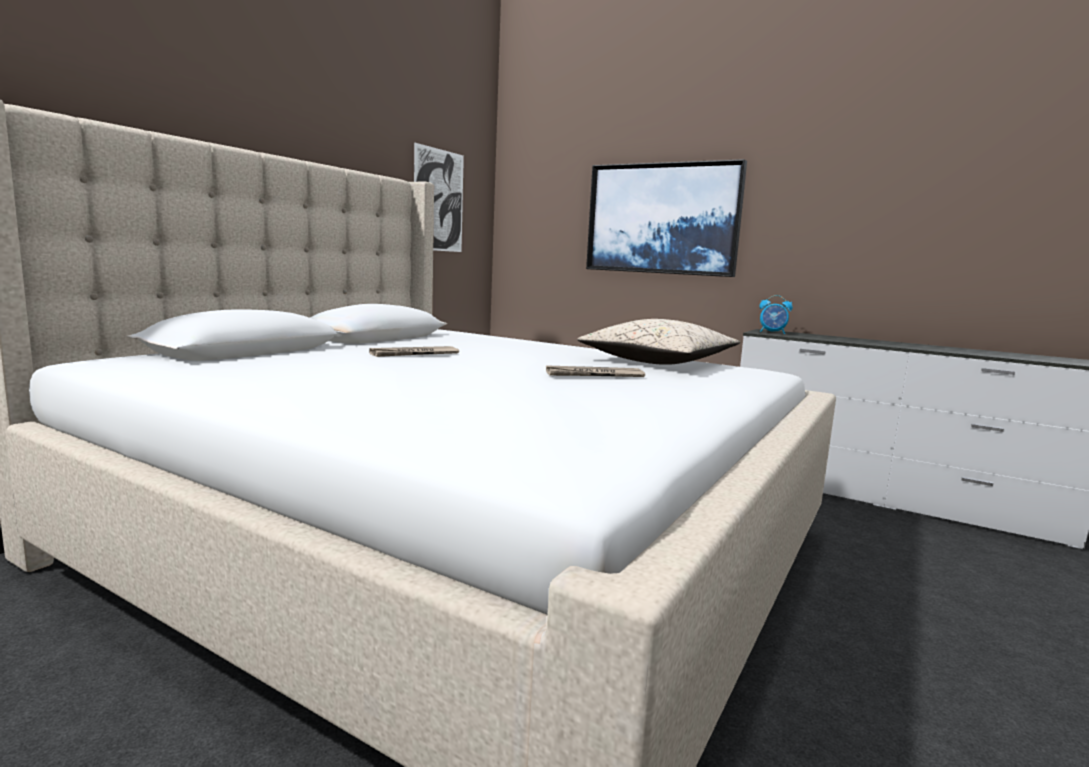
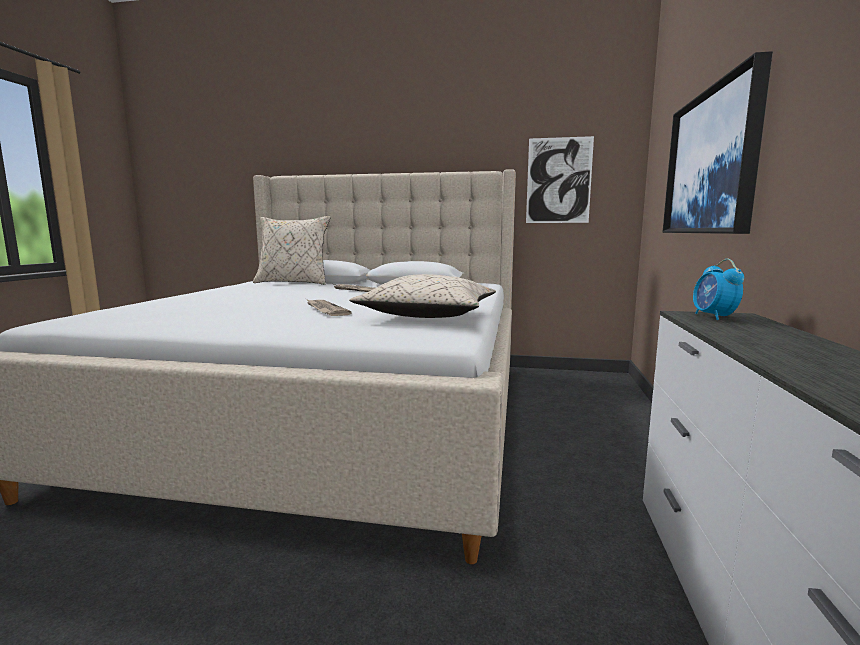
camera: 70 degrees right, 0 degrees up
none -> beige pillow [253,216,331,285]

